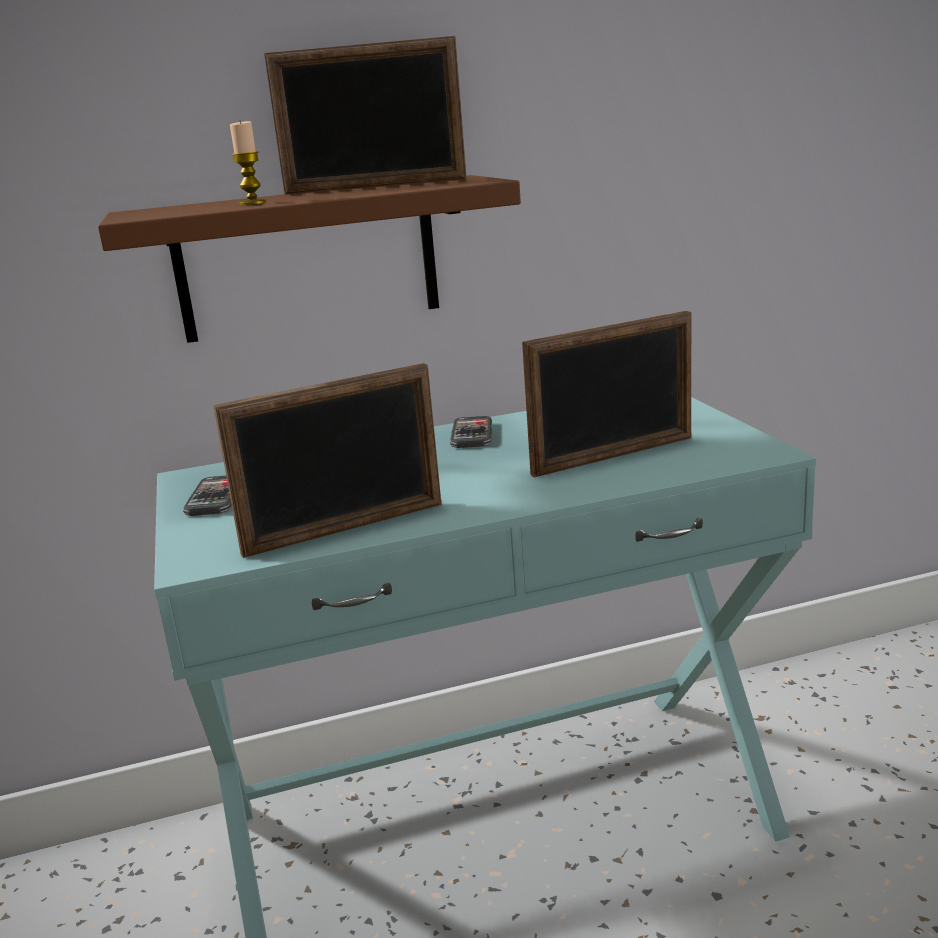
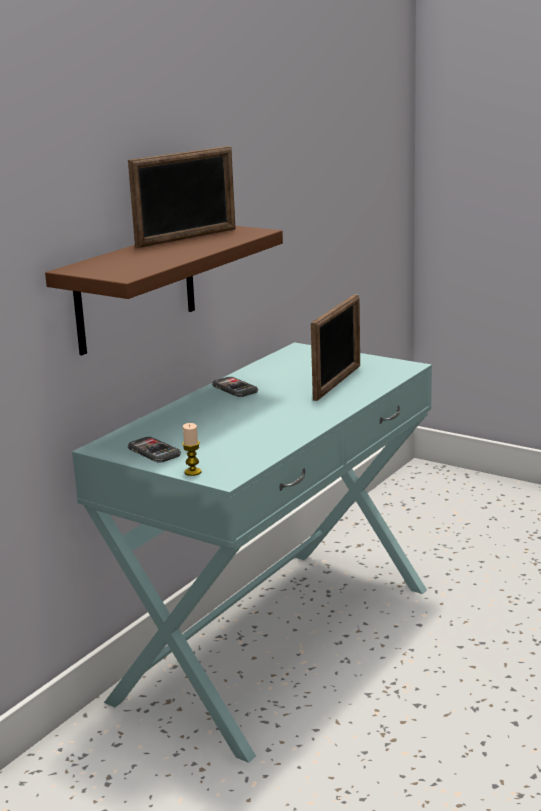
camera: 40 degrees left, 0 degrees up
picture frame [213,363,442,558] -> none
candle [230,121,266,205] -> candle moved to [182,423,202,476]

